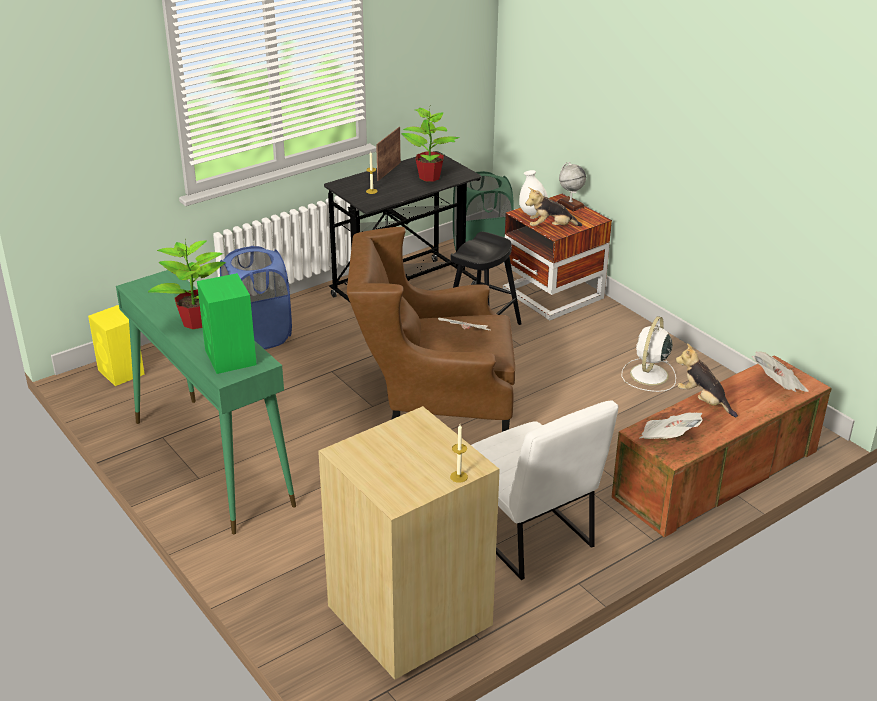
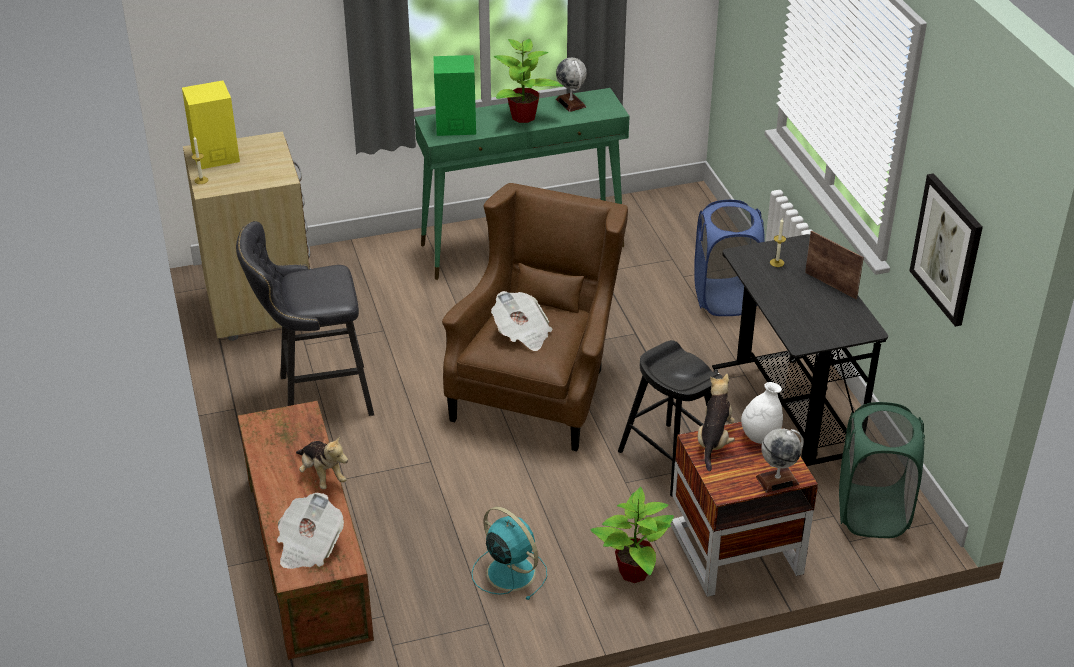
camera: 110 degrees right, 5 degrees up
yellow speaker [88,305,144,386] -> yellow speaker moved to [182,80,240,169]
potted plant [401,107,460,182] -> potted plant moved to [590,487,674,583]
white chair [471,400,619,580] -> black stool [236,221,374,416]
white fan [621,316,676,392] -> turquoise fan [472,507,547,600]
newspaper [639,412,703,439] -> none
plush toy [676,343,738,417] -> plush toy turned 75 degrees clockwise [296,435,348,489]
none -> globe [556,58,587,112]
none -> picture [909,173,983,327]

